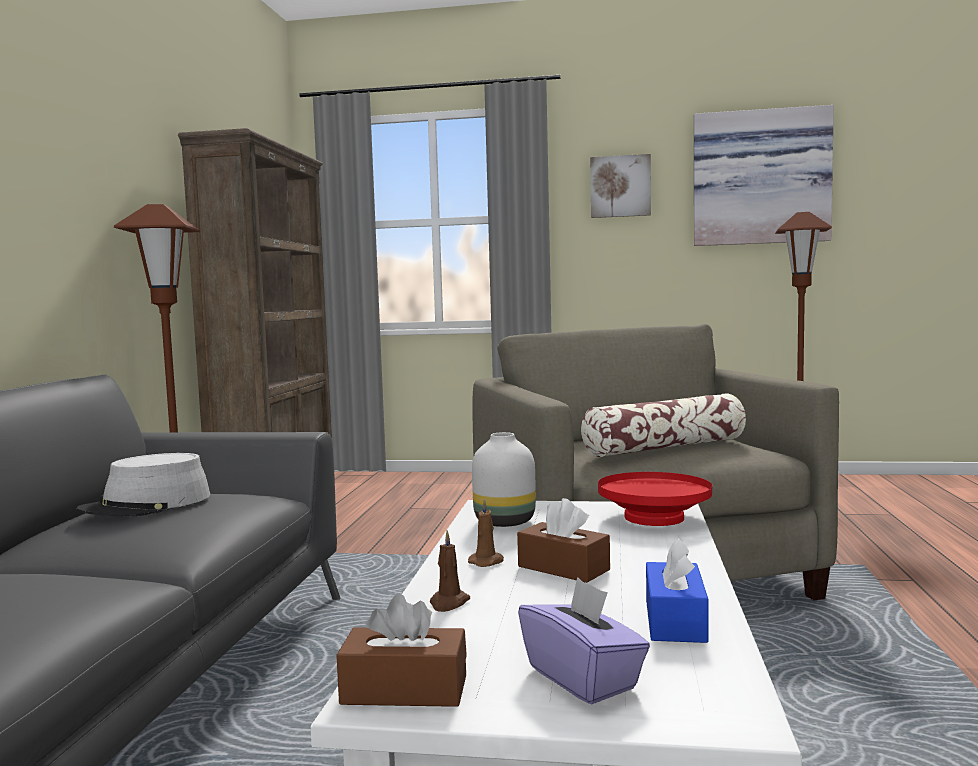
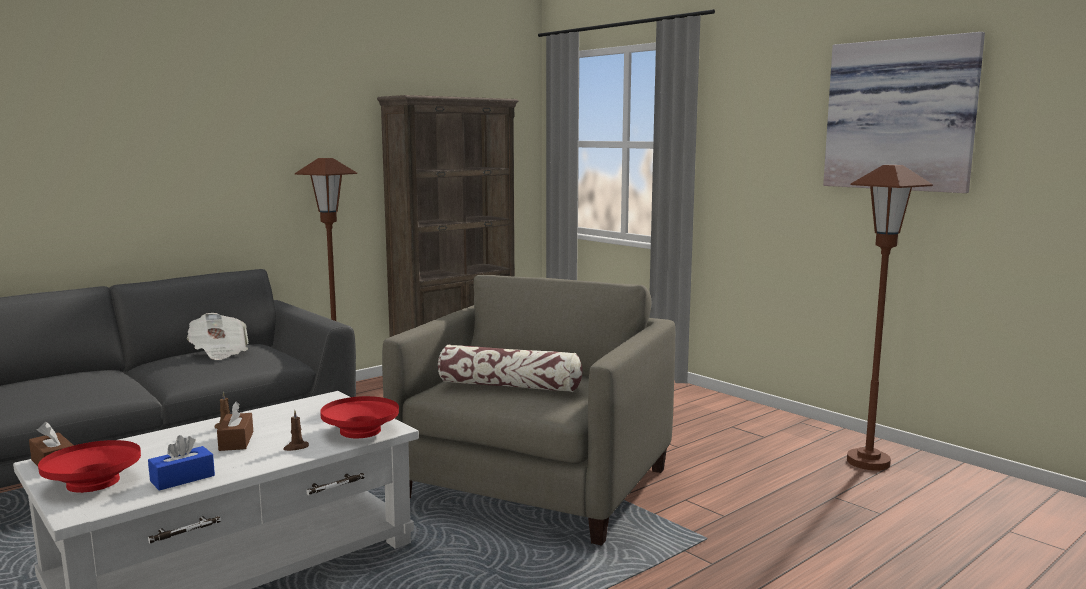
camera: 40 degrees right, 5 degrees up
grey hat [77,453,210,517] -> newspaper [187,313,248,360]
brown candle [430,530,470,612] -> brown candle moved to [283,410,309,451]
white vase [472,432,536,527] -> none
purple tissue box [518,577,650,704] -> red bowl [38,440,141,493]
picture [590,154,651,218] -> none

